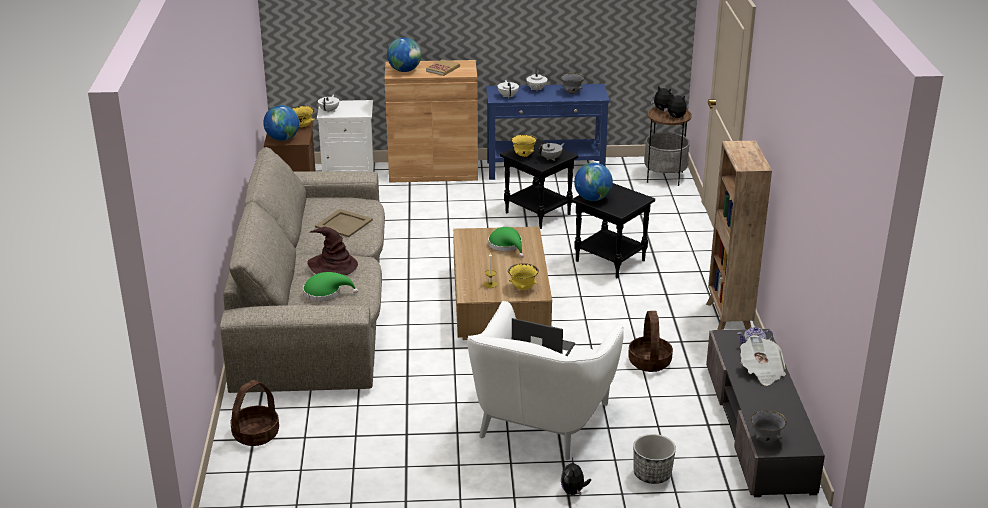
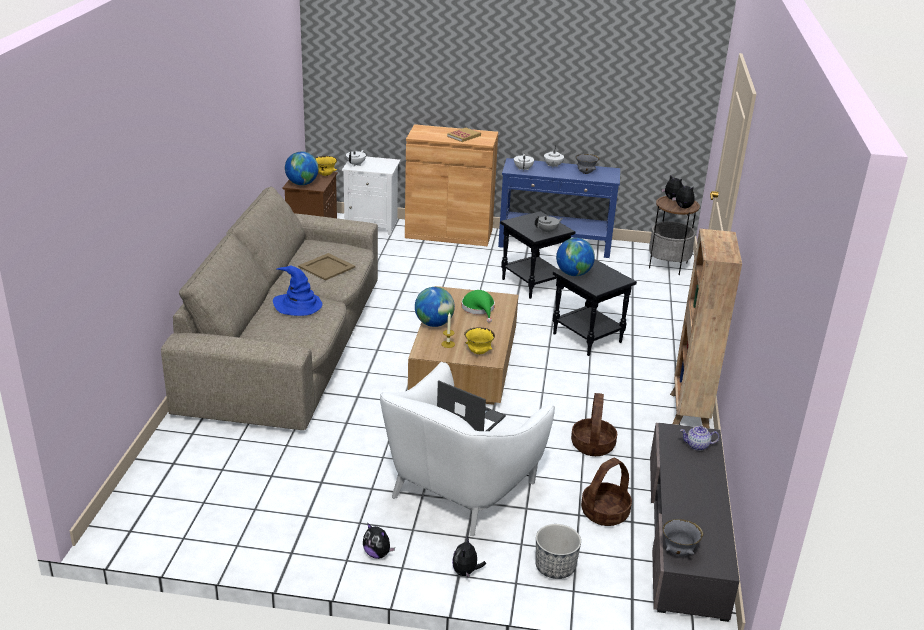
camera: 10 degrees right, 0 degrees up
basket [230,380,279,446] -> basket moved to [581,458,632,526]
green hat [303,272,358,302] -> none
brown hat [307,227,358,275] -> blue hat [273,266,322,316]
globe [387,37,421,72] -> globe moved to [415,287,455,327]
yellow bowl [511,135,538,157] -> none
newspaper [740,335,786,386] -> none
none -> plush toy [363,523,395,559]

